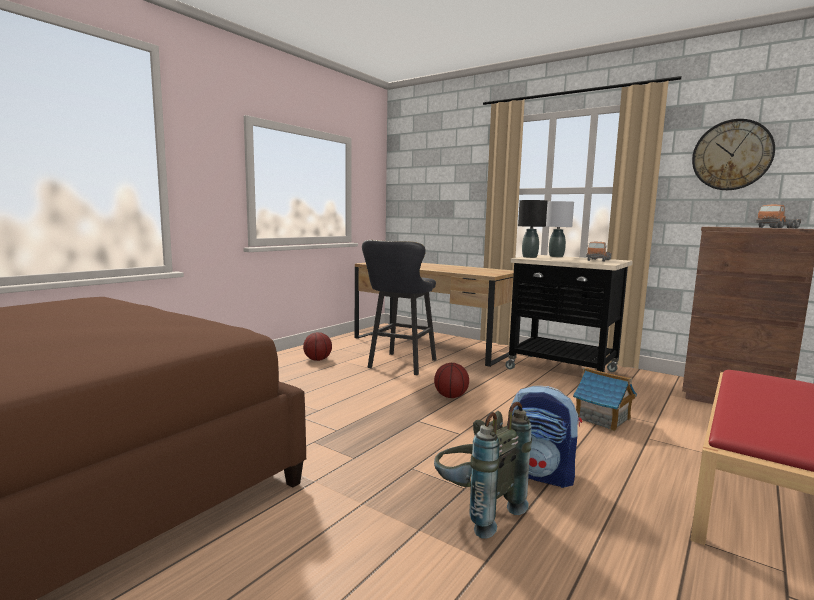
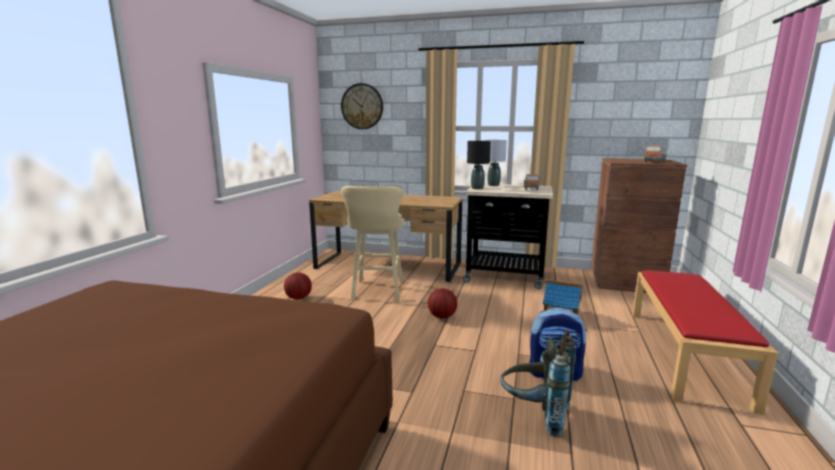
camera: 20 degrees left, 5 degrees up
black stool [362,240,437,375] -> beige stool [341,185,404,300]
wall clock [692,119,775,190] -> wall clock moved to [341,83,383,129]

